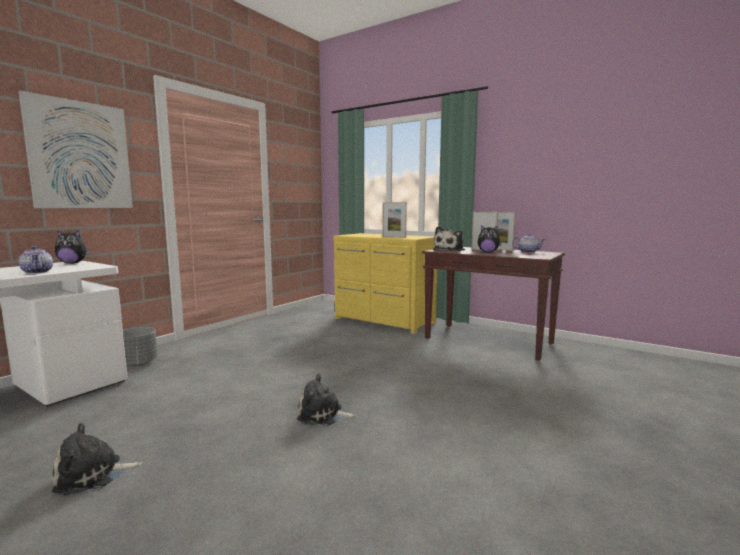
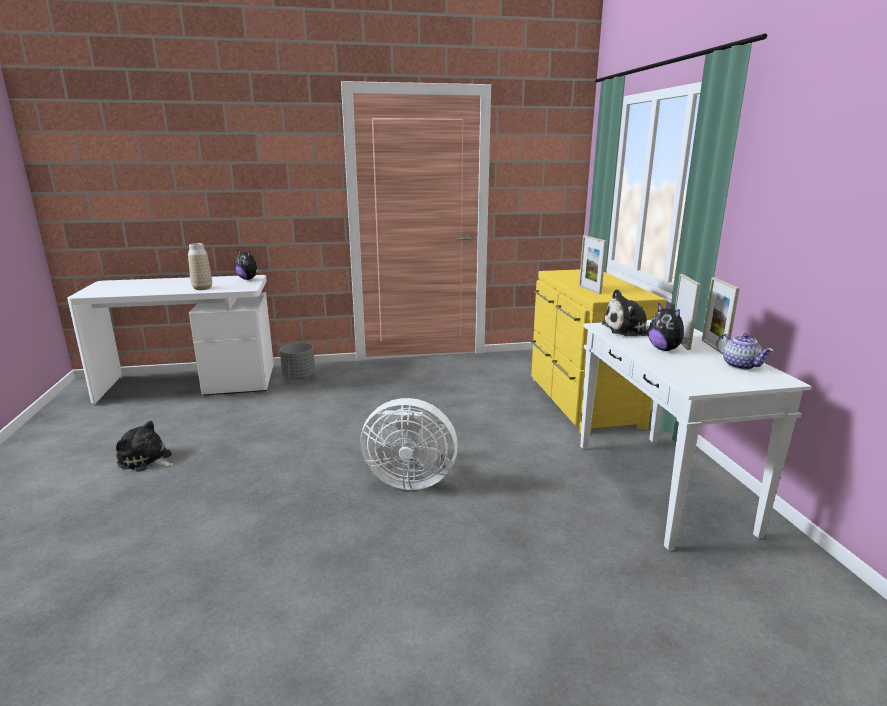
camera: 45 degrees right, 10 degrees up
picture [19,91,133,208] -> none
teapot [19,246,53,274] -> vase [188,243,212,290]
plush toy [297,373,357,426] -> none
brown console table [422,247,565,361] -> white console table [580,320,812,551]
none -> white fan [360,398,458,490]

